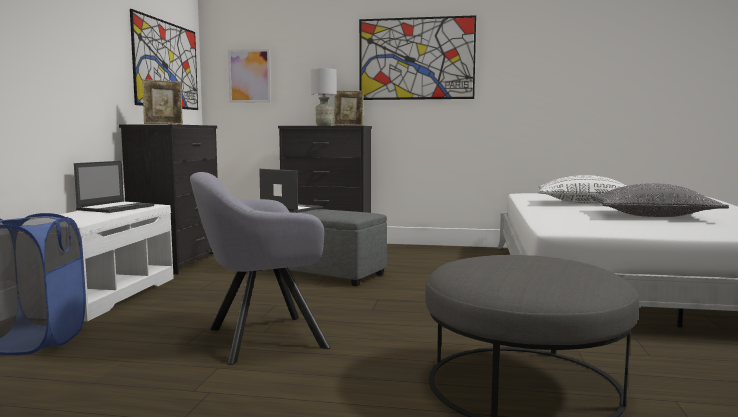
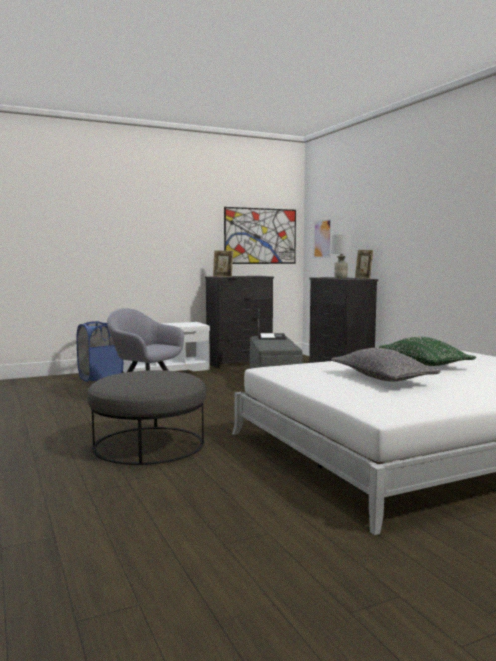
camera: 55 degrees right, 0 degrees up
laptop [74,161,154,213] -> none
picture [359,15,476,100] -> none
white pillow [537,175,626,204] -> green pillow [379,337,476,366]

